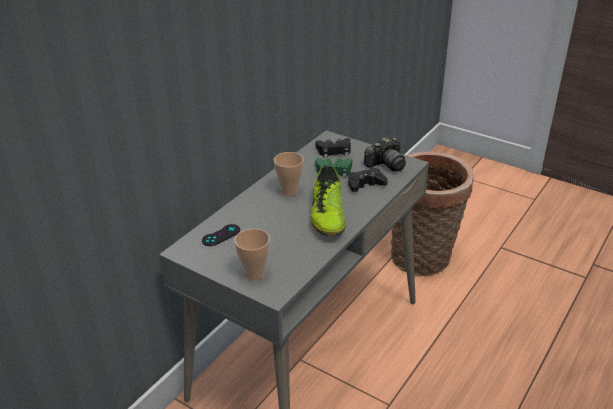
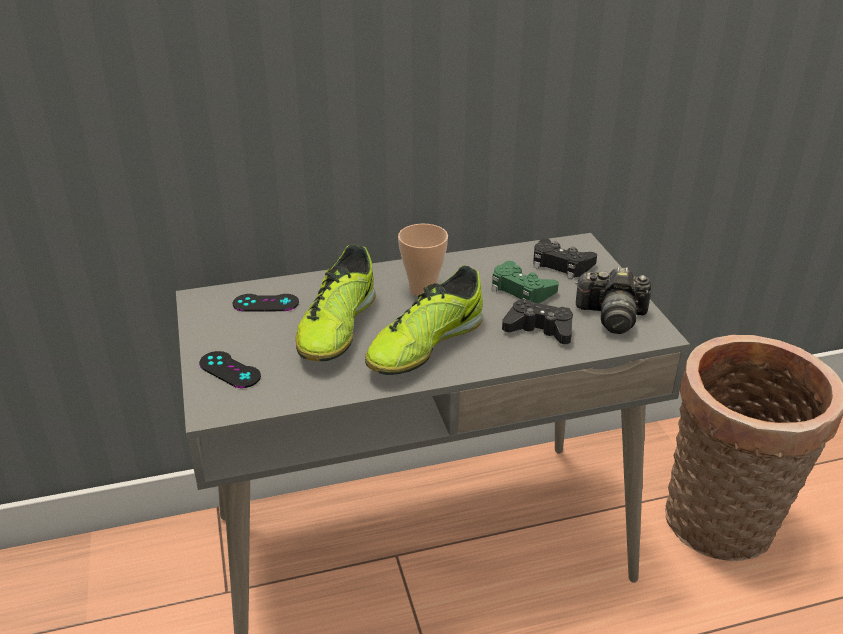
camera: 40 degrees right, 0 degrees up
cup [234,229,270,280] -> black game controller [199,351,261,388]
none -> shoe [295,245,376,361]

